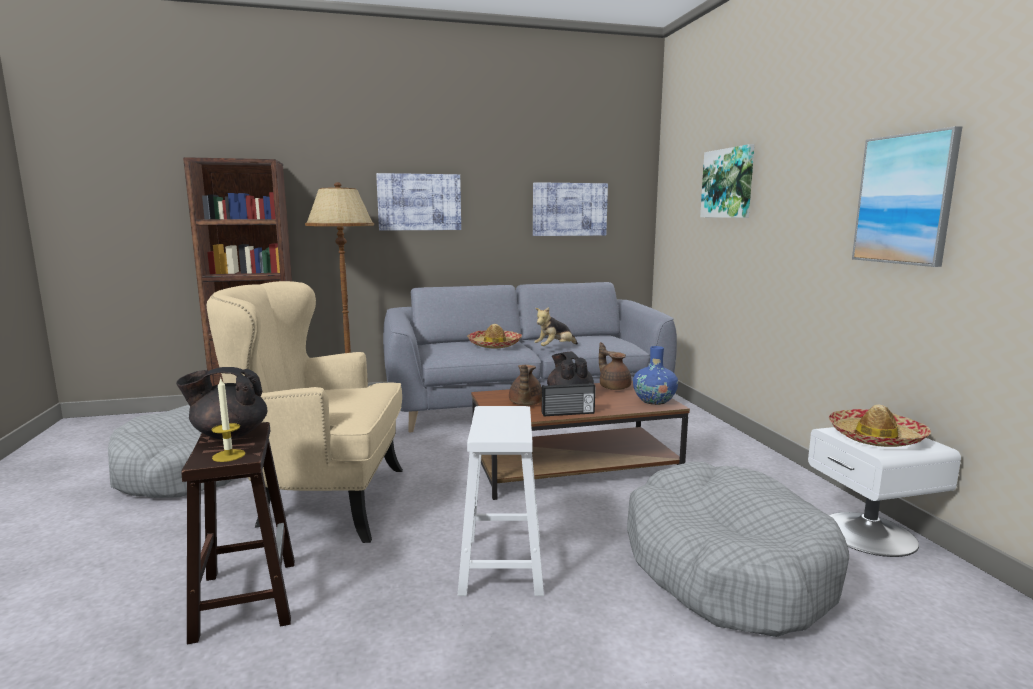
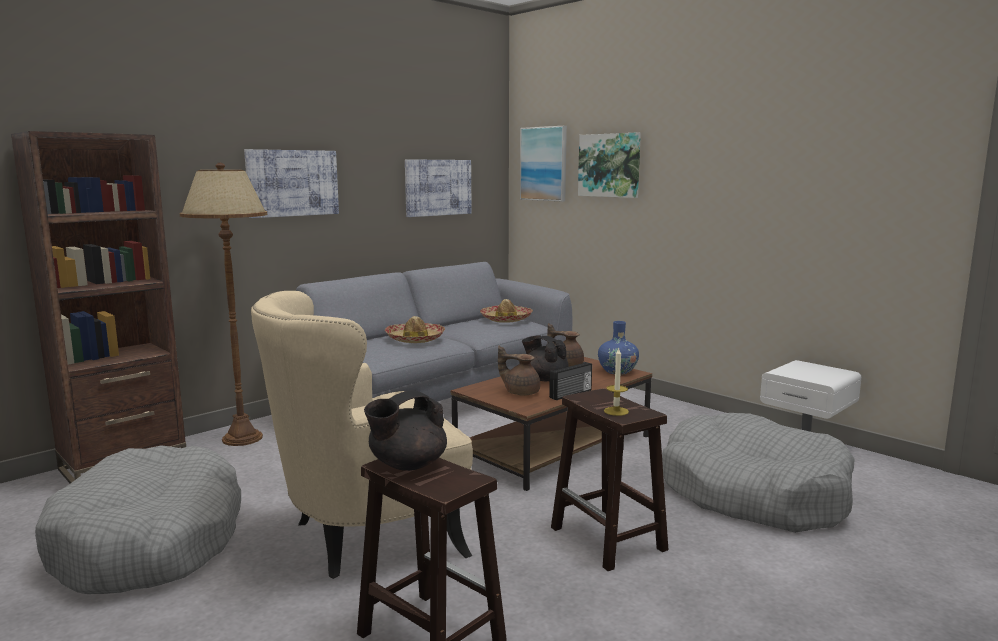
camera: 30 degrees left, 0 degrees up
candle [212,377,245,462] -> candle moved to [604,348,629,416]
white stool [458,406,544,596] -> brown stool [551,389,668,571]
brown teapot [509,365,542,405] -> brown teapot turned 135 degrees clockwise [498,346,540,396]
plush toy [534,307,578,346] -> none
hat [829,405,931,447] -> hat moved to [480,299,533,323]
picture [852,126,962,267] -> picture moved to [520,126,567,201]

